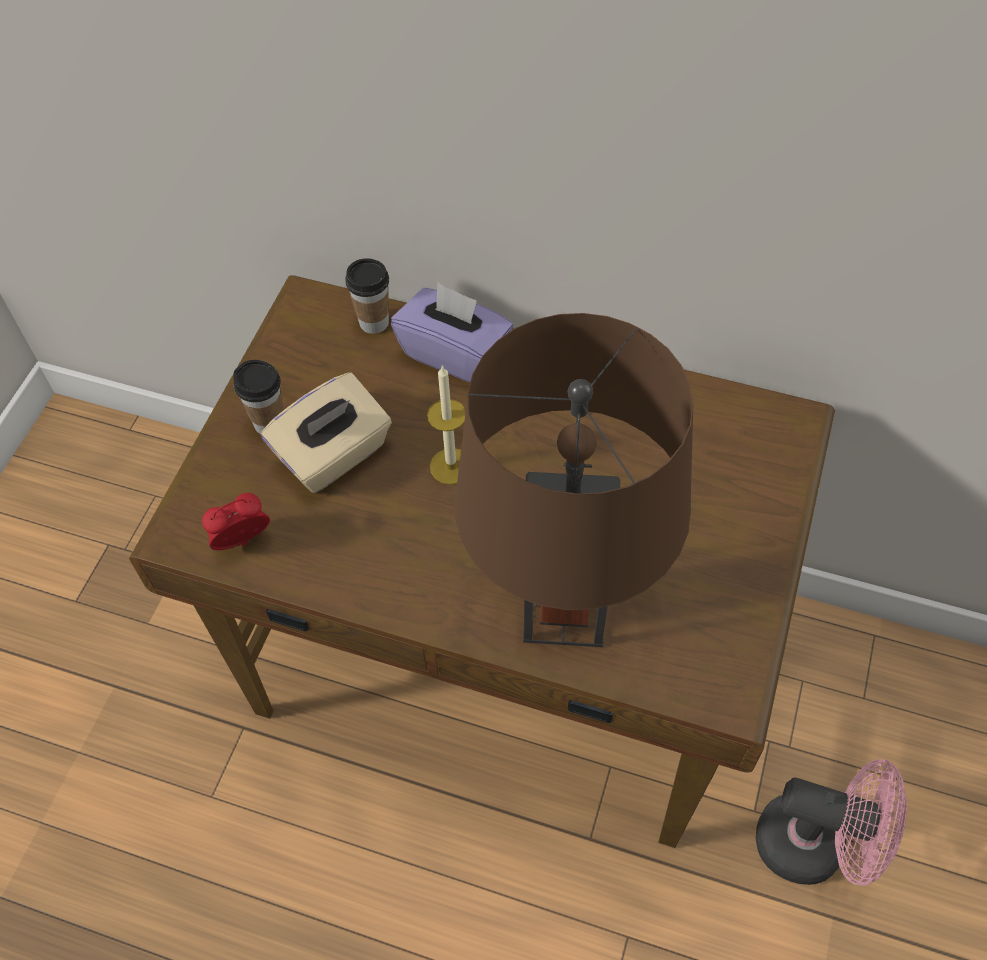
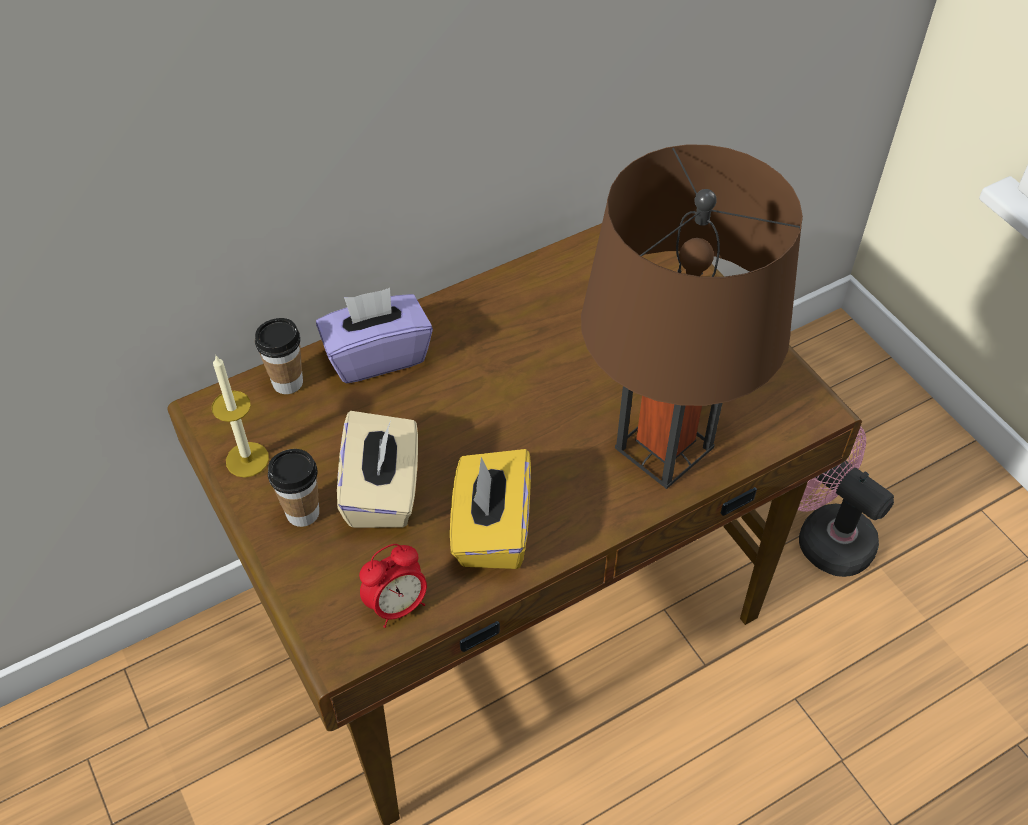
camera: 50 degrees left, 5 degrees down
alarm clock [202,493,270,550] -> alarm clock turned 135 degrees counterclockwise [359,544,427,628]
candle [427,365,466,485] -> candle moved to [212,356,269,478]
pink fan [755,759,907,886] -> pink fan turned 105 degrees counterclockwise [798,427,894,577]
none -> yellow tissue box [450,449,531,569]

